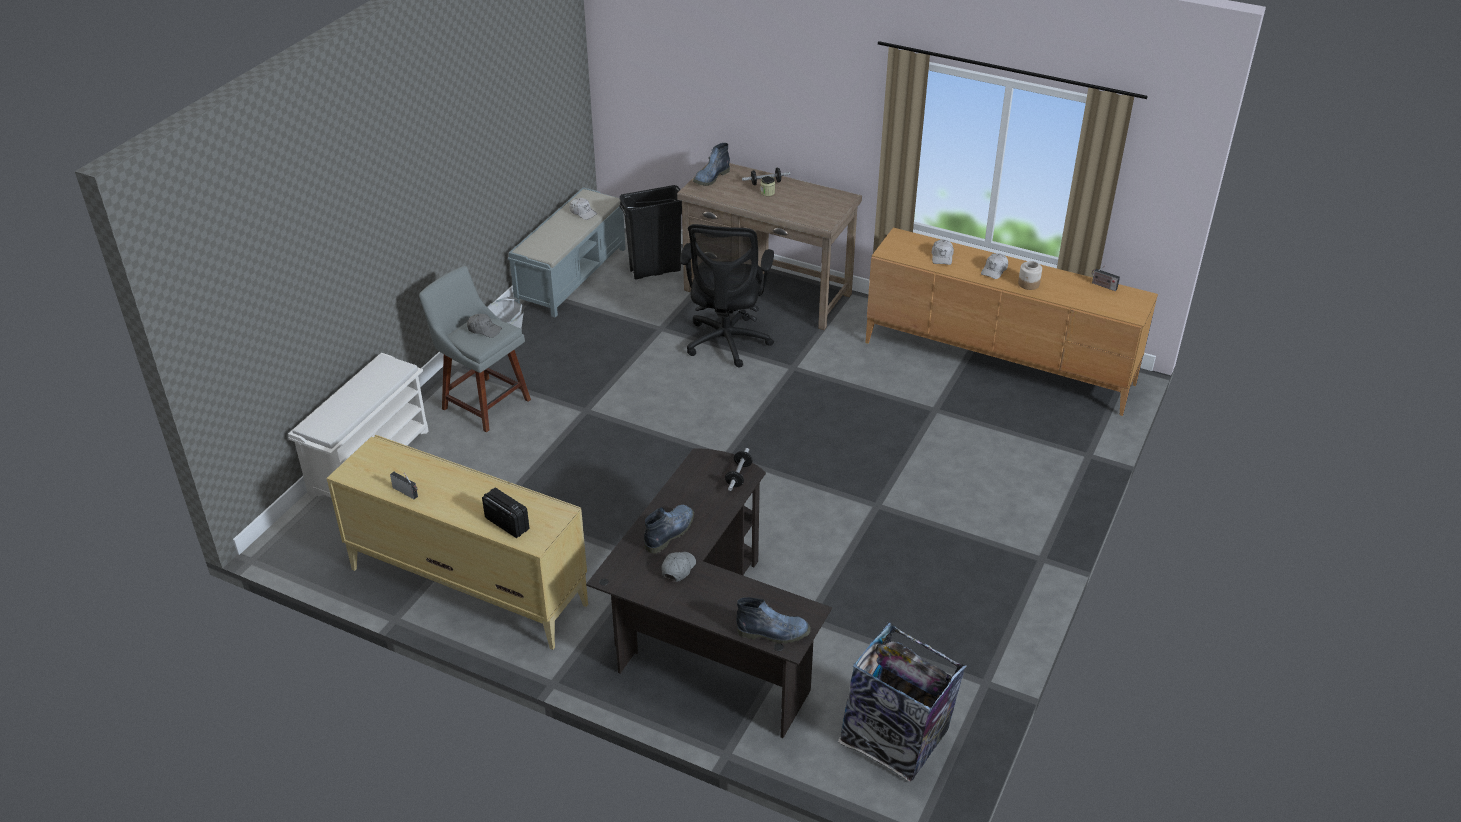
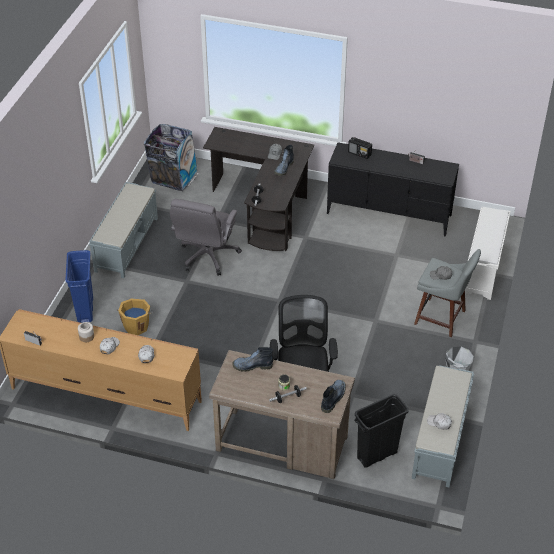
camera: 170 degrees right, 5 degrees up
beige dresser [326,435,588,650] -> black dresser [327,142,459,237]
boot [736,597,811,644] -> boot moved to [232,347,273,372]
none -> blue trash can [65,250,93,323]
none -> grey bench [89,182,158,278]
none -> orange bucket [117,299,154,335]
none -> grey office chair [170,199,242,276]

